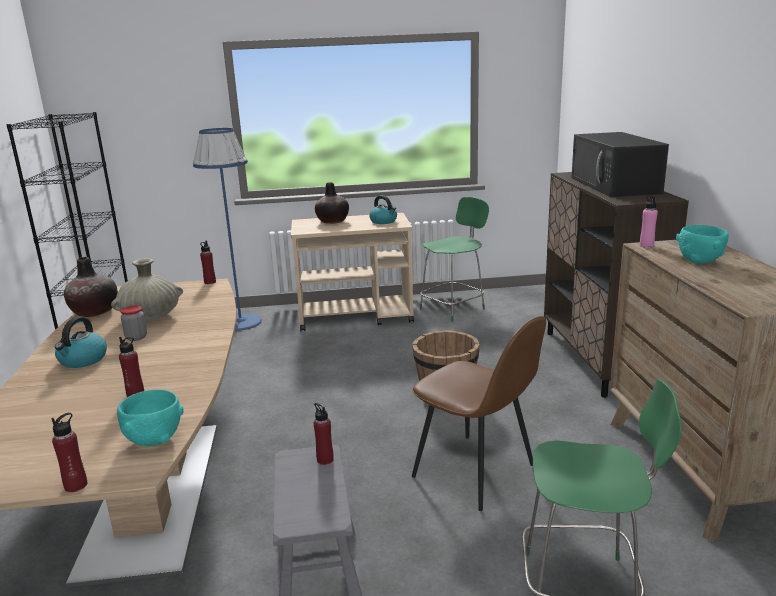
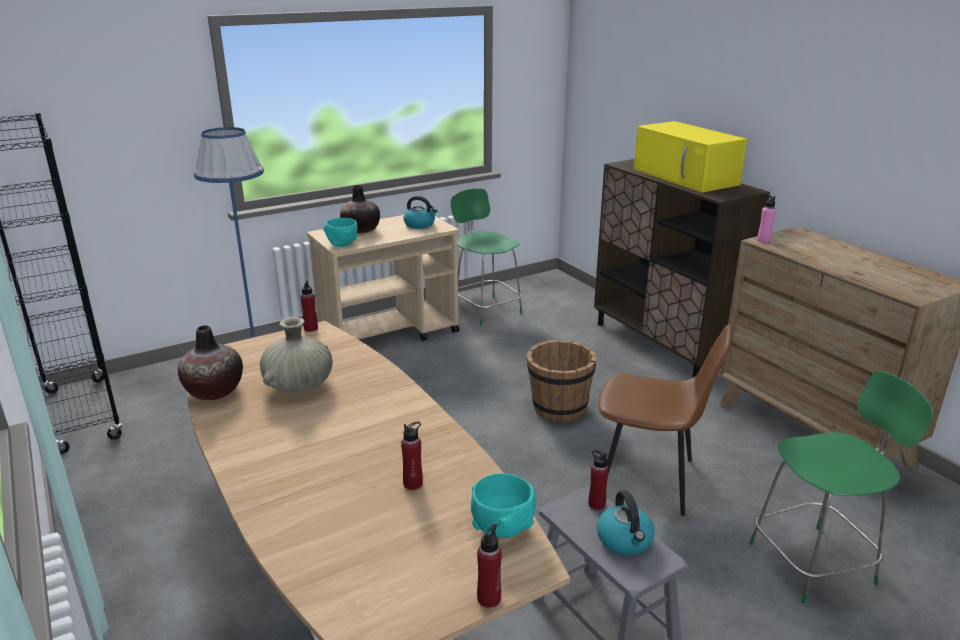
camera: 25 degrees left, 5 degrees up
kettle [55,316,107,368] -> kettle moved to [597,491,655,555]
jar [120,306,147,341] -> none
green chair [420,197,489,322] -> green chair turned 60 degrees counterclockwise [451,188,522,326]
black microwave [571,132,669,197] -> yellow microwave [634,121,747,193]
turquoise bowl [676,225,728,264] -> turquoise bowl moved to [323,218,358,247]

